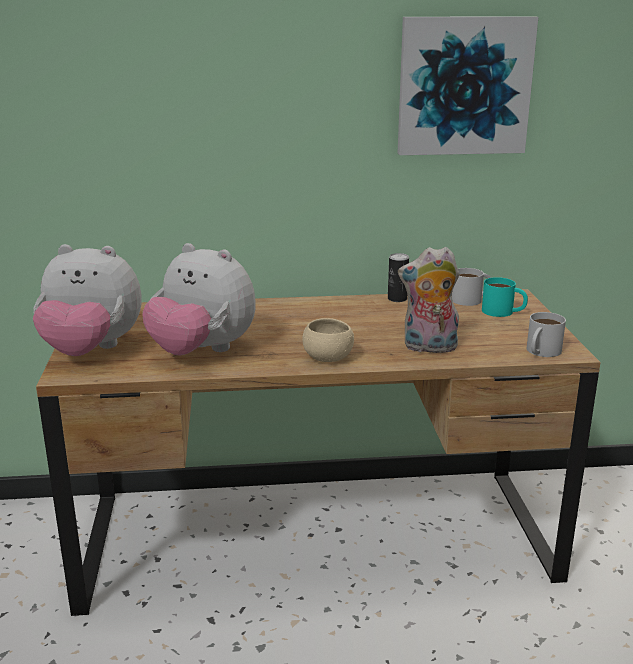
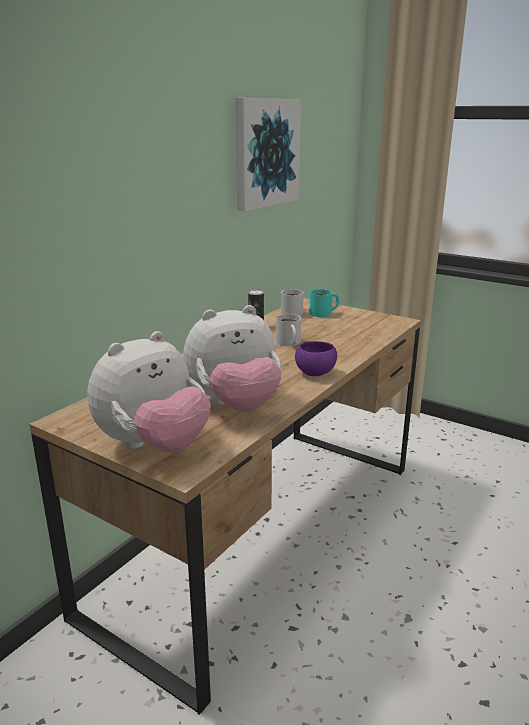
camera: 50 degrees left, 0 degrees up
beige bowl [302,318,354,362] -> purple bowl [295,341,337,376]
plush toy [398,247,459,353] -> none
white mug [526,312,566,357] -> white mug moved to [276,314,301,346]

